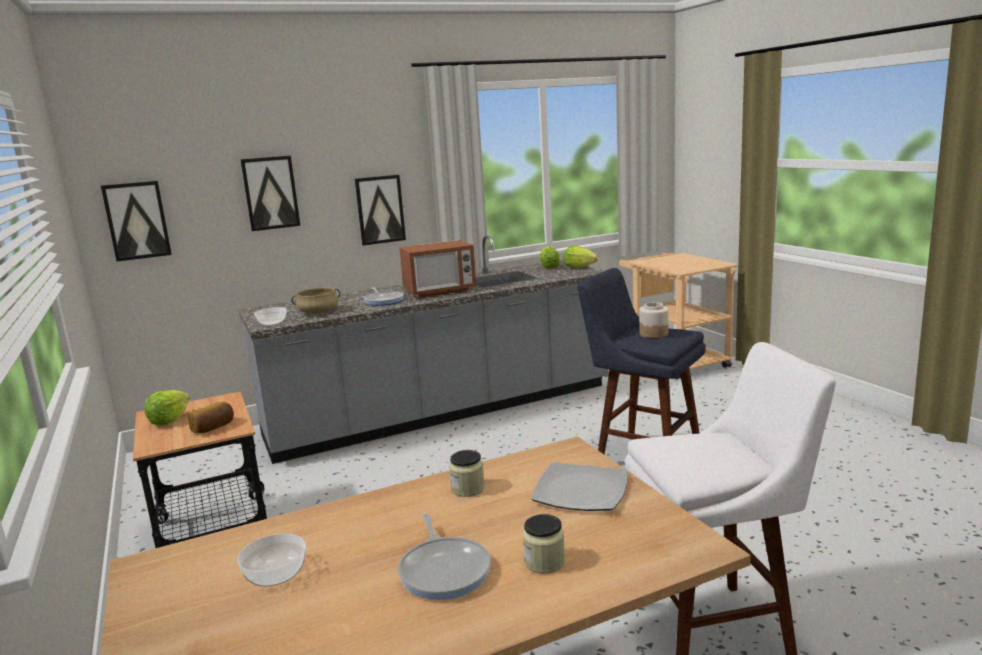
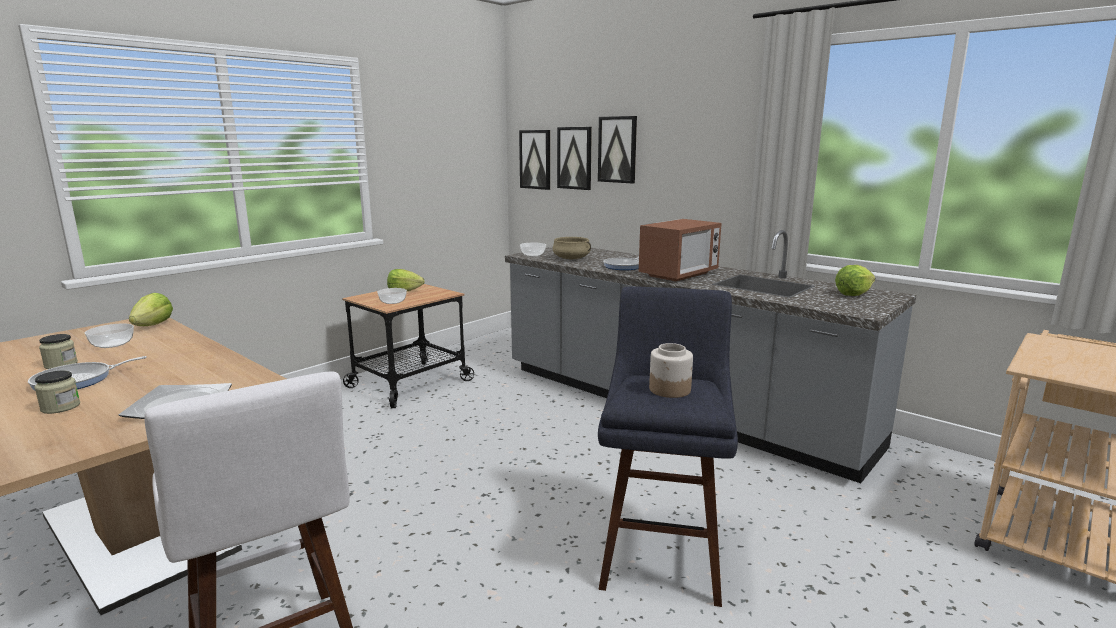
camera: 65 degrees right, 0 degrees up
bread [187,402,234,433] -> bowl [377,288,407,304]
picture [355,175,406,245] -> picture moved to [557,127,592,190]
microwave [399,240,476,297] -> microwave turned 90 degrees counterclockwise [639,219,721,282]
jar [449,450,485,497] -> jar moved to [39,334,78,369]
lettuce [564,246,598,268] -> lettuce moved to [129,293,173,326]

